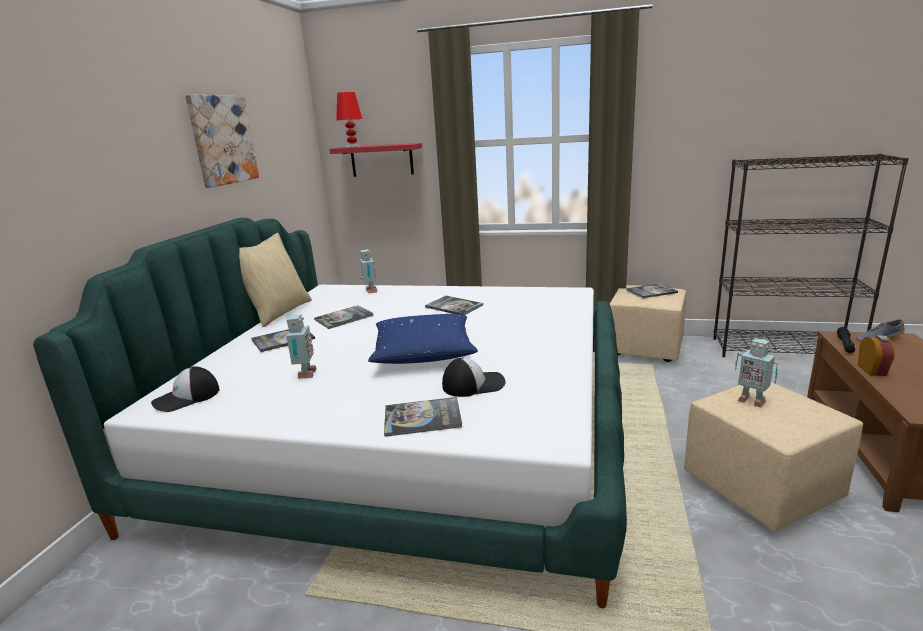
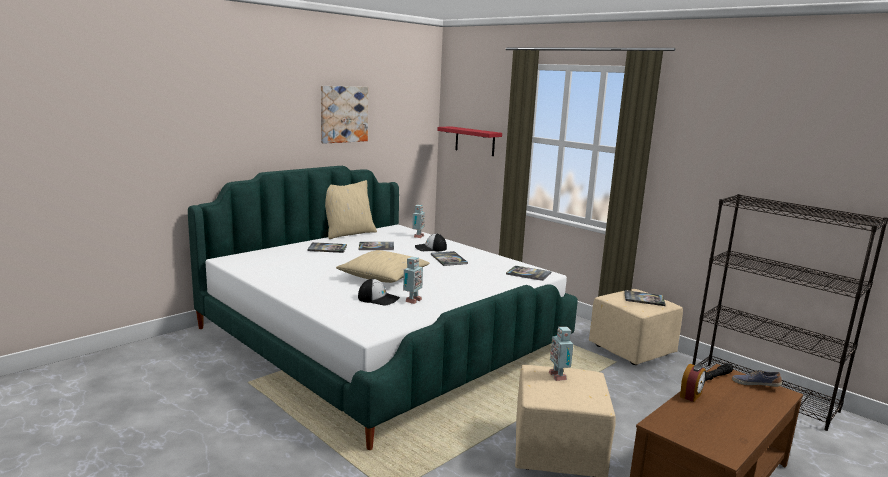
camera: 30 degrees right, 5 degrees down
cap [151,366,220,412] -> cap moved to [415,234,447,251]
toy robot [286,314,316,379] -> toy robot moved to [403,257,423,304]
red table lamp [336,92,362,147] -> none
blue pillow [368,314,478,364] -> beige pillow [336,250,430,283]
book [384,397,462,437] -> book moved to [506,266,551,281]

